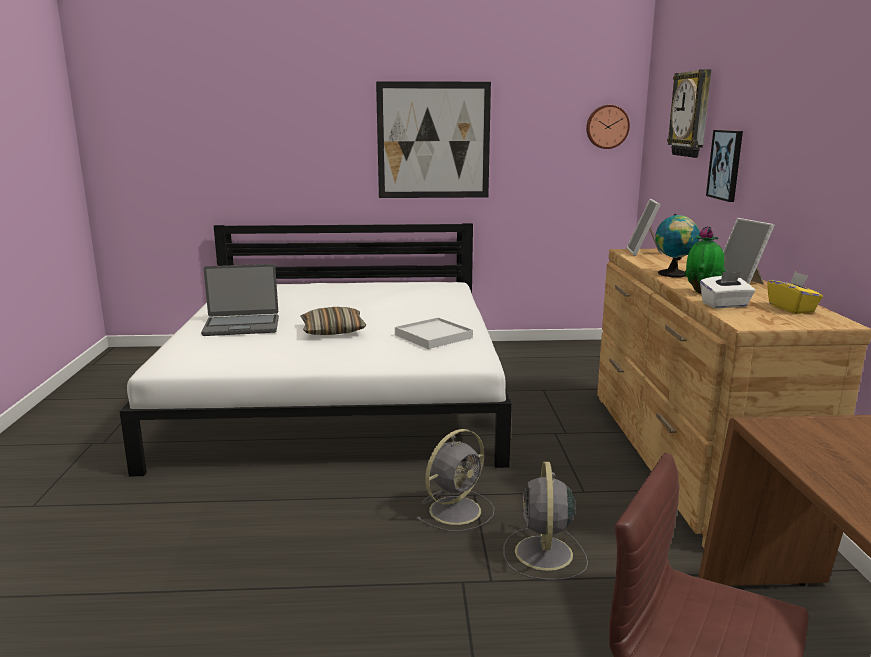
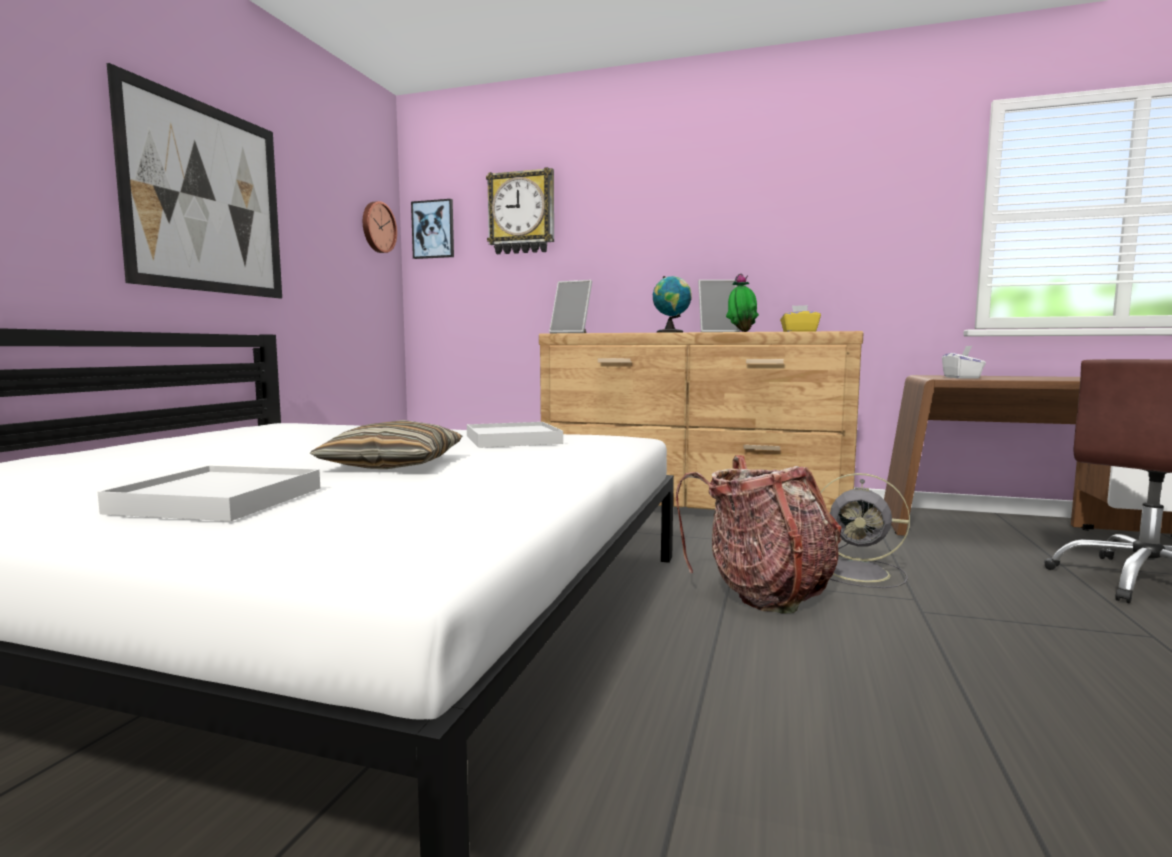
camera: 70 degrees left, 10 degrees down
laptop [201,264,279,336] -> white tray [98,465,320,521]
grey fan [416,429,494,531] -> backpack [676,455,842,614]
white tissue box [700,272,755,308] -> white tissue box moved to [942,345,986,379]
picture [706,130,743,202] -> picture moved to [411,199,454,259]

